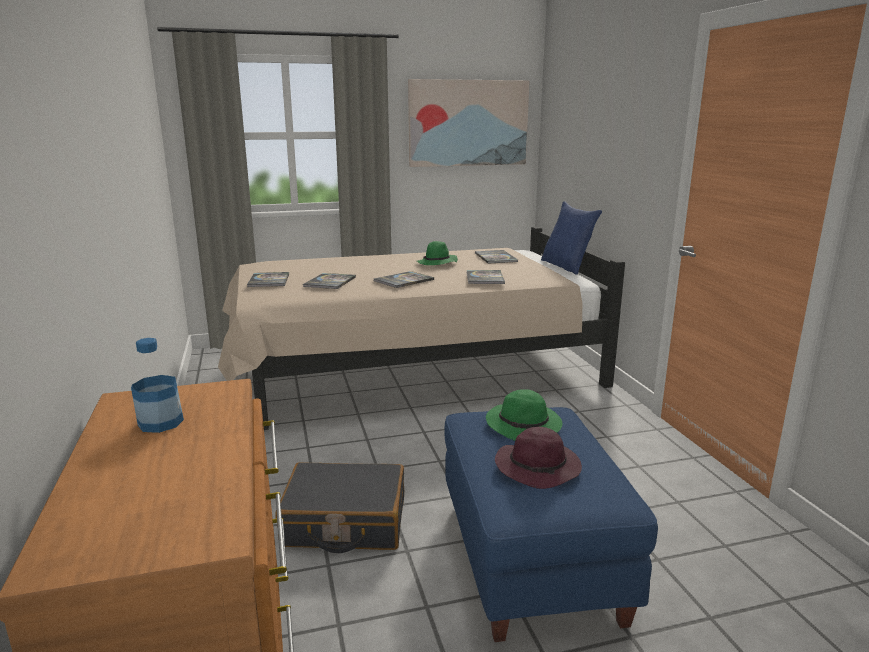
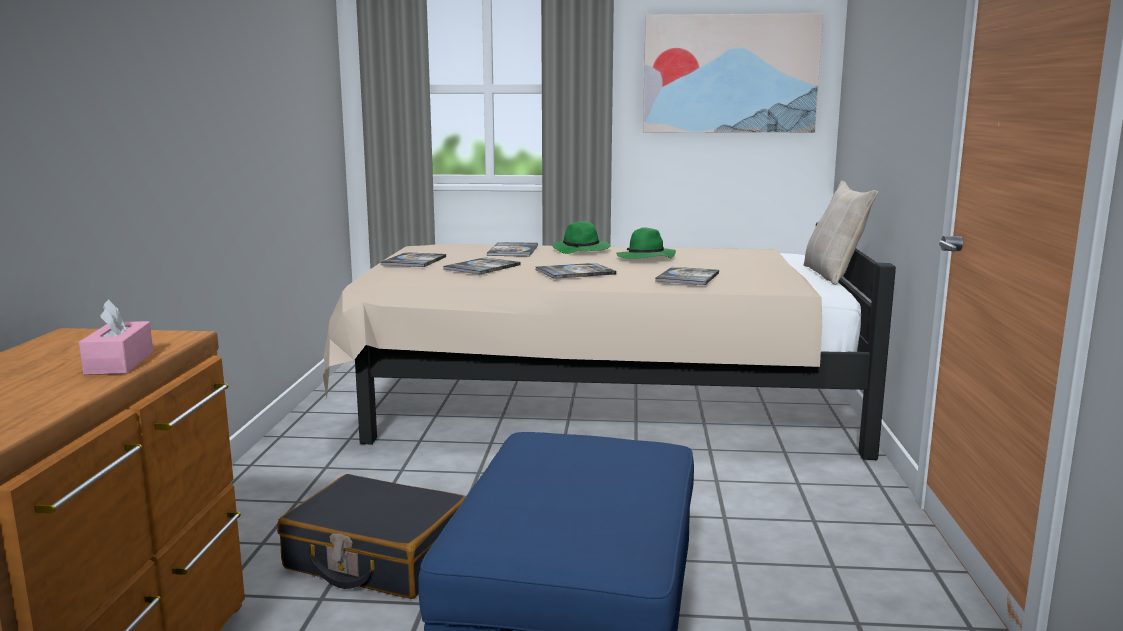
camera: 20 degrees right, 5 degrees down
bottle [131,338,184,433] -> none
book [475,250,518,264] -> book moved to [487,242,538,257]
green hat [486,389,562,441] -> green hat moved to [552,221,610,254]
purple hat [495,427,582,489] -> none
blue pillow [541,201,602,275] -> beige pillow [804,181,878,285]
none -> pink tissue box [79,299,153,375]

